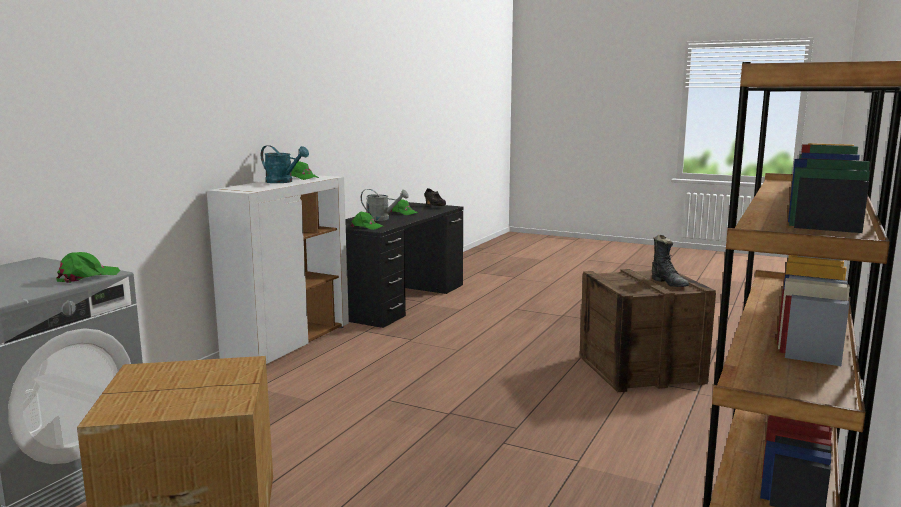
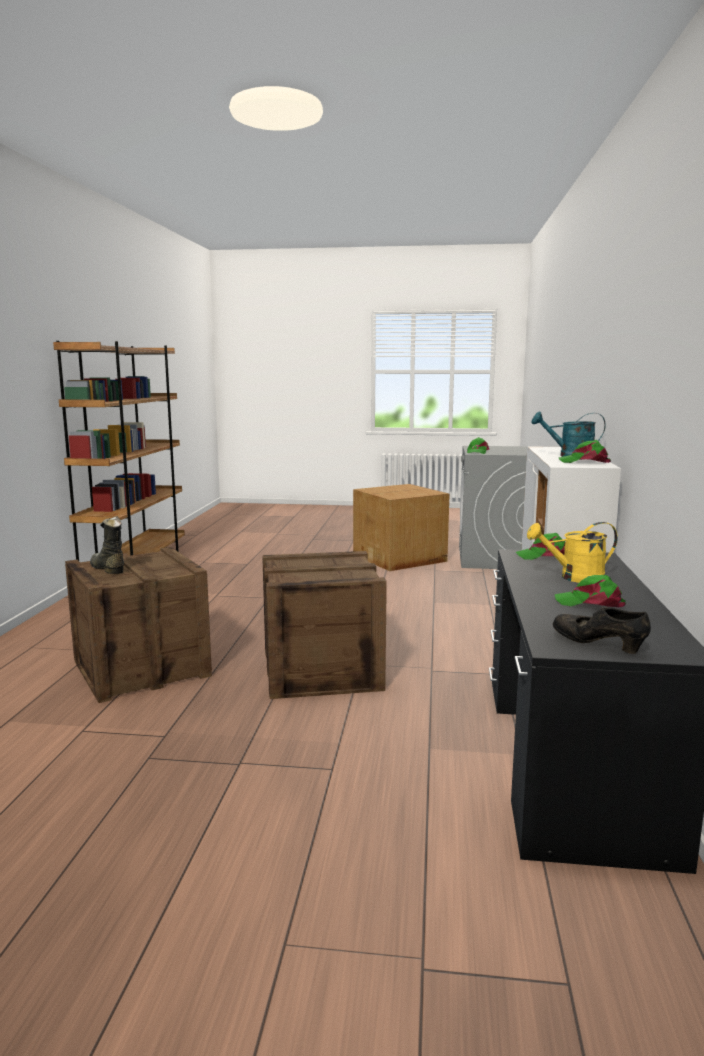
camera: 160 degrees right, 0 degrees up
grey watering can [361,189,408,221] -> yellow watering can [527,522,618,583]
none -> crate [262,551,387,699]

